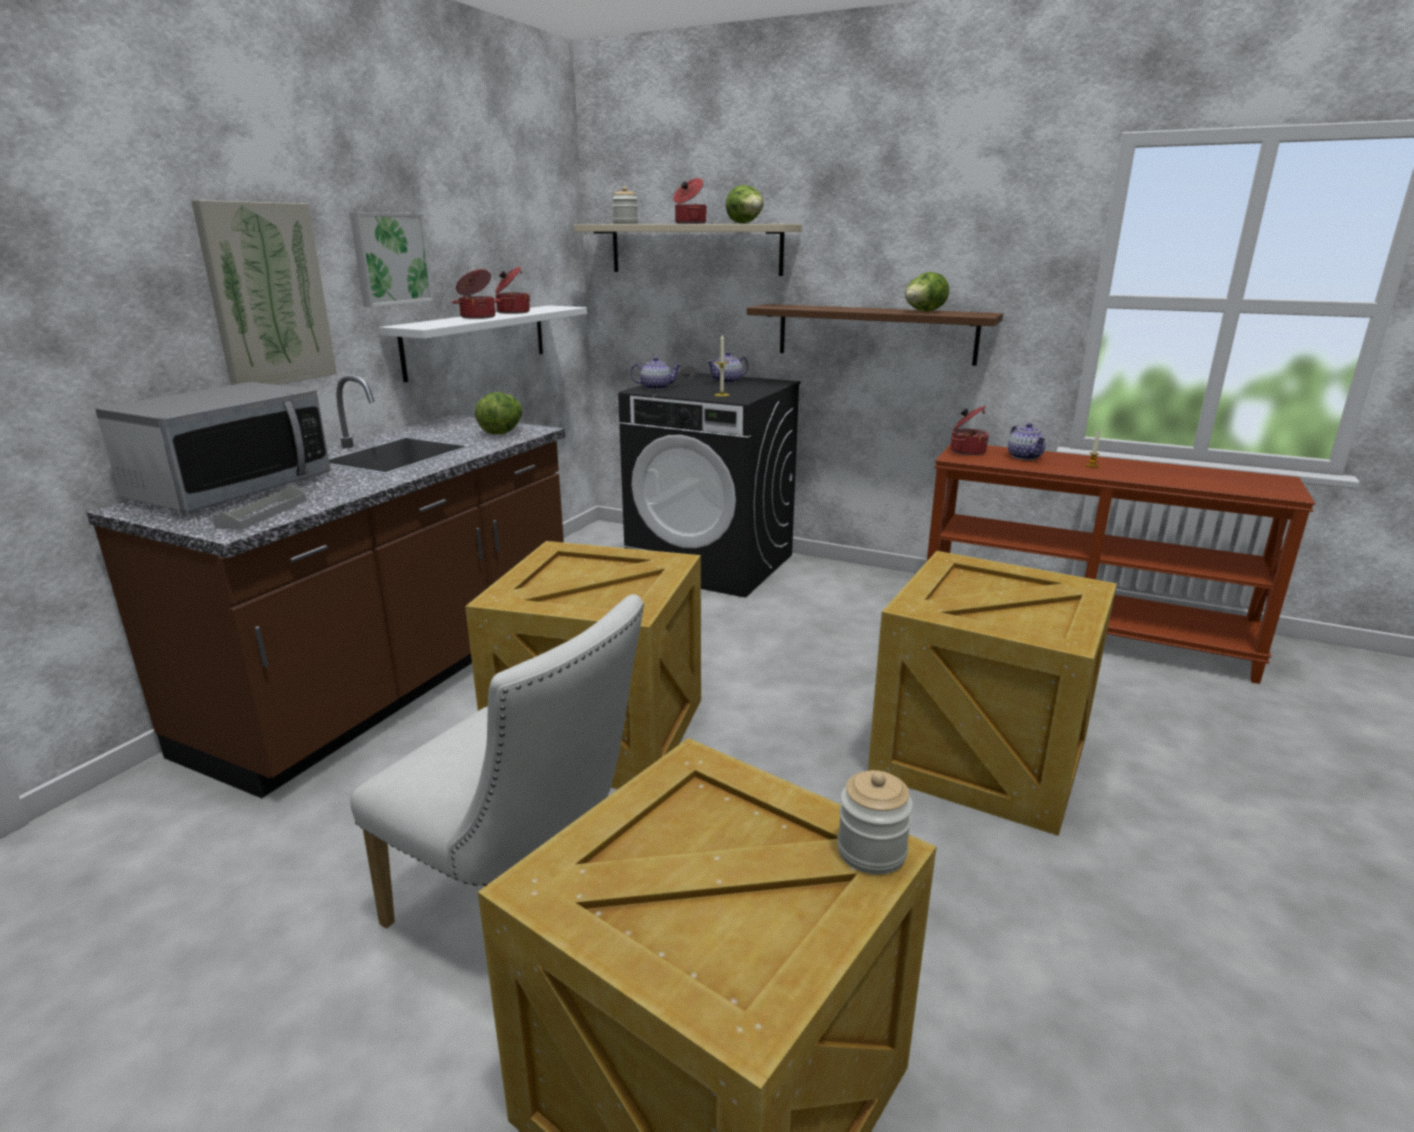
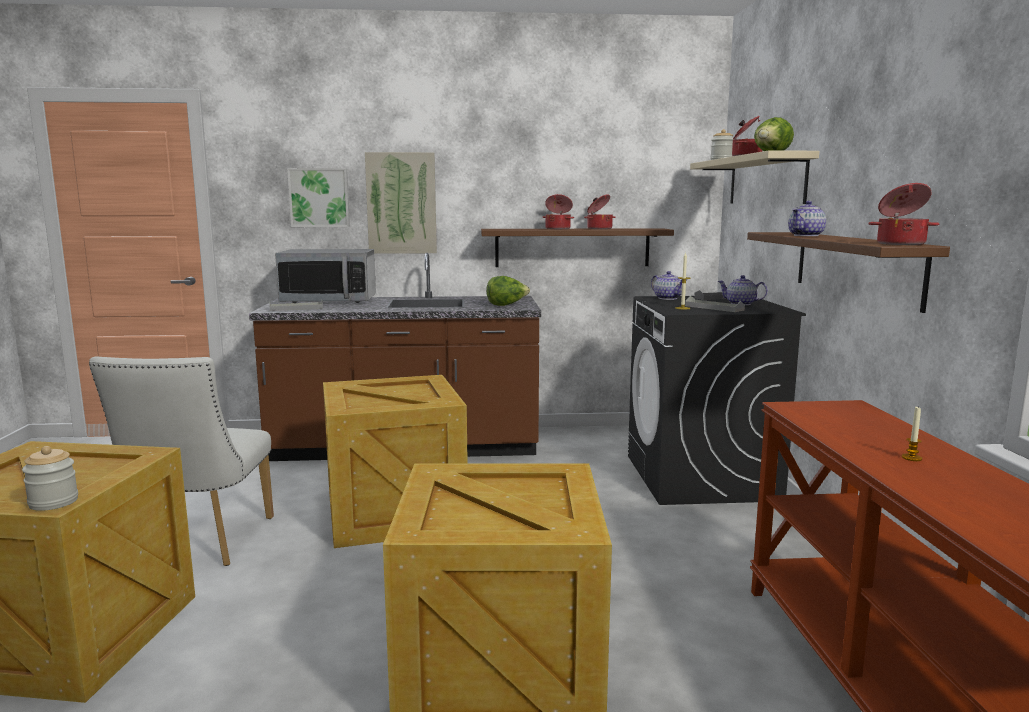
camera: 60 degrees right, 10 degrees down
picture [349,212,434,307] -> picture moved to [287,168,350,227]
white shelf [380,305,587,382] -> brown shelf [481,228,674,267]
lettuce [905,272,949,312] -> none
cooking pot [951,406,989,455] -> cooking pot moved to [868,183,939,245]
teapot [1008,423,1046,460] -> teapot moved to [788,201,826,236]
none -> grey tray [685,296,745,312]

